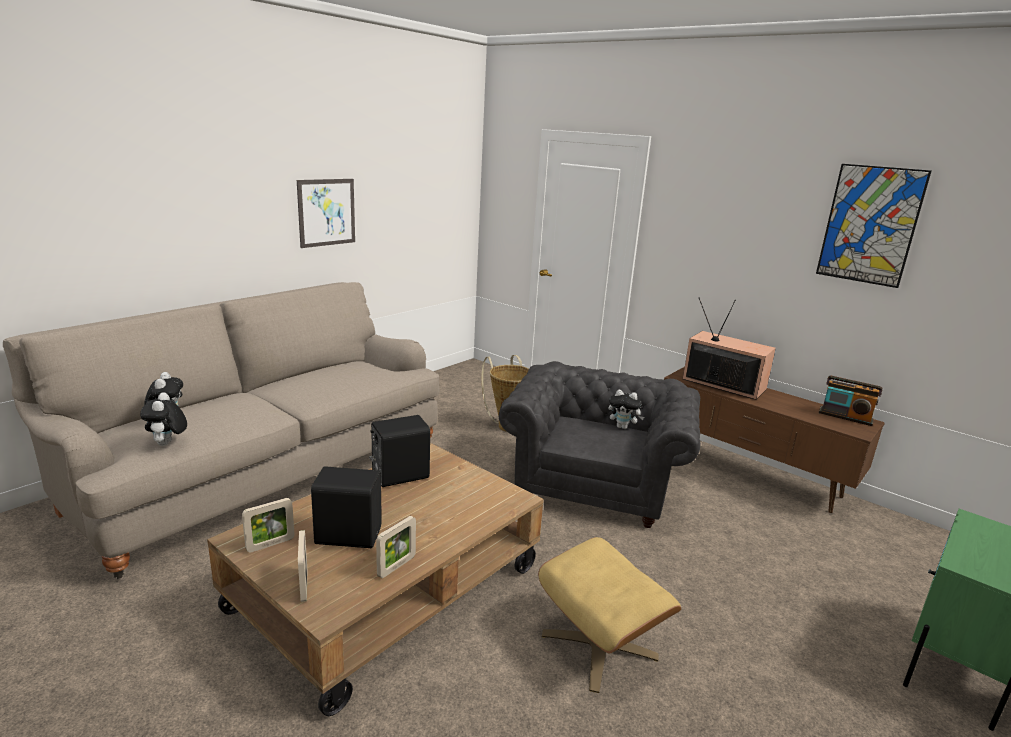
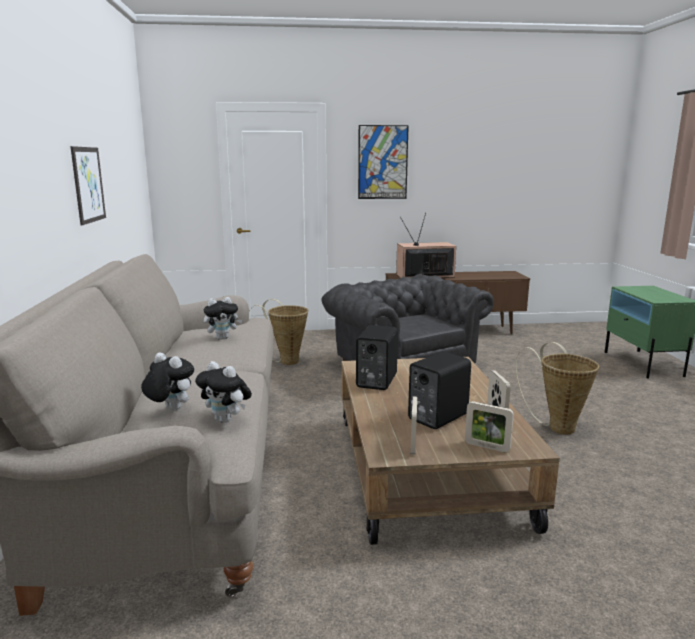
camera: 45 degrees left, 5 degrees down
beige ottoman [538,537,681,693] -> basket [515,342,599,435]
plush toy [608,389,644,429] -> plush toy moved to [204,297,242,339]
picture [816,164,931,288] -> picture moved to [358,125,409,199]
radio [818,376,883,426] -> none

